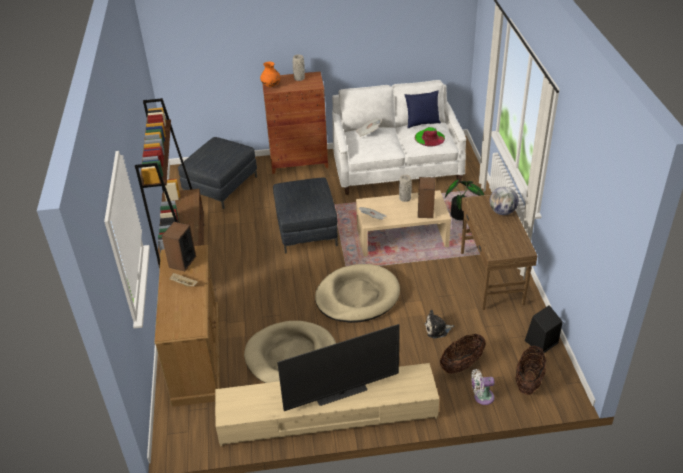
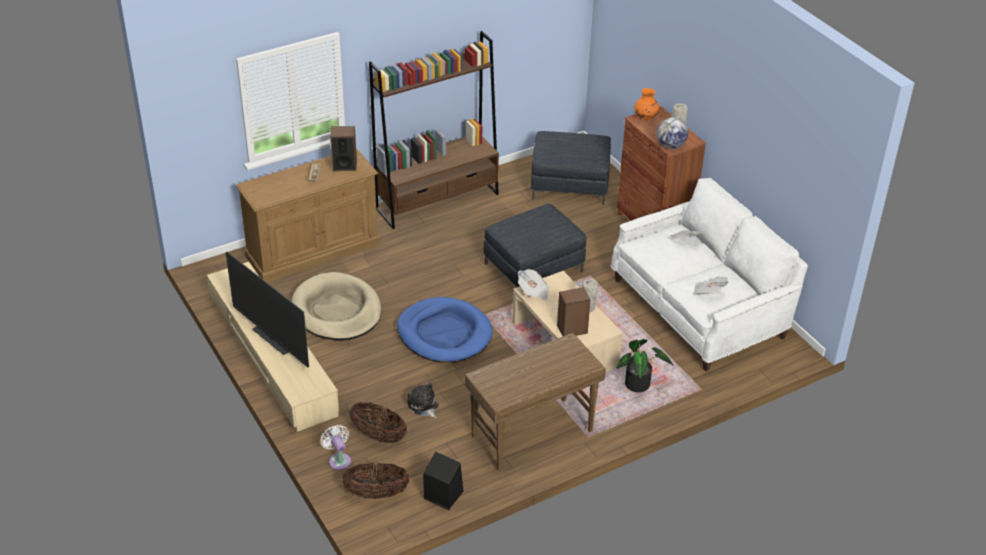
camera: 65 degrees right, 0 degrees up
beige dog bed [315,264,400,323] -> blue dog bed [397,297,493,362]
blue pillow [405,91,441,128] -> none
green hat [415,127,445,147] -> newspaper [693,277,729,294]
globe [490,187,519,215] -> globe moved to [656,117,688,149]

